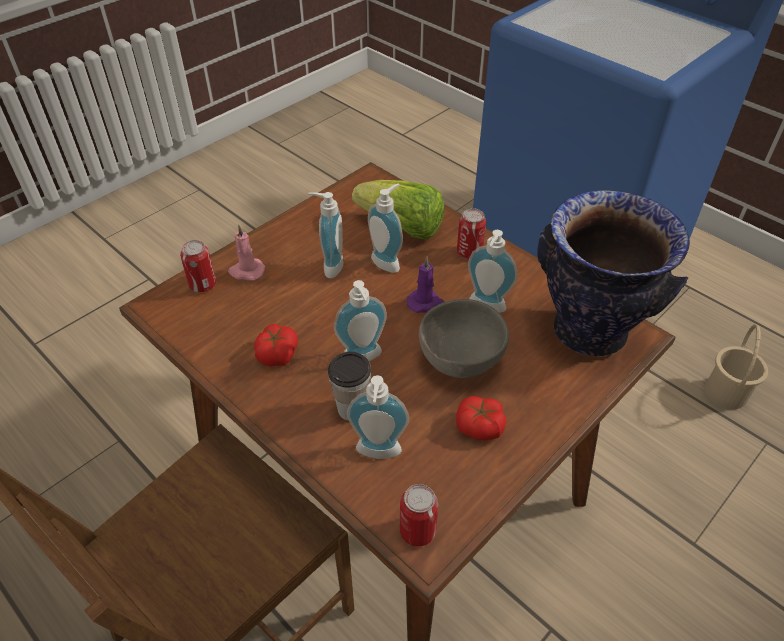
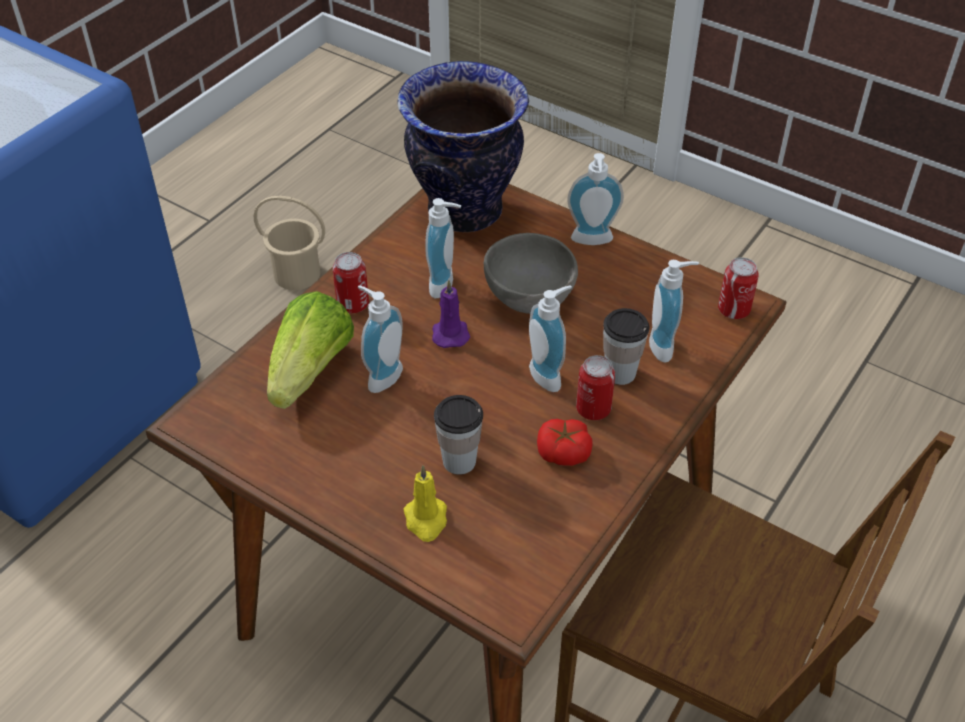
camera: 100 degrees left, 0 degrees up
can [180,240,216,292] -> can moved to [576,355,615,420]
pink candle [228,224,265,281] -> yellow candle [403,465,447,542]
soap dispenser [308,192,344,278] -> soap dispenser moved to [567,153,624,245]
tomato [456,396,506,441] -> none
none -> cup [434,395,483,475]

